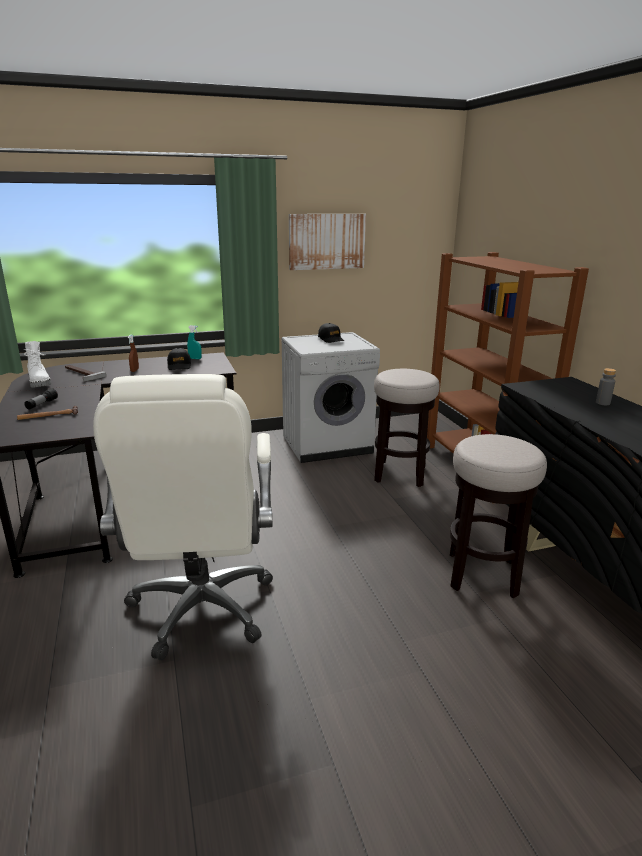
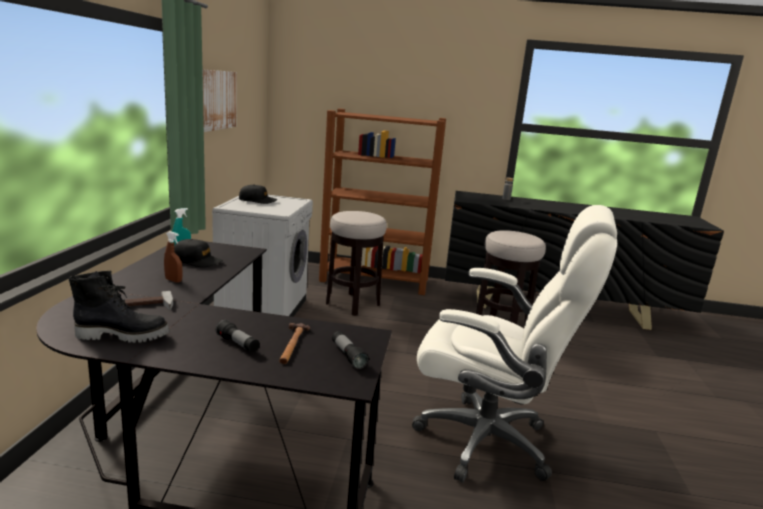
camera: 65 degrees left, 5 degrees down
white boot [23,341,51,388] -> black boot [69,271,170,343]
none -> flashlight [332,331,369,369]

